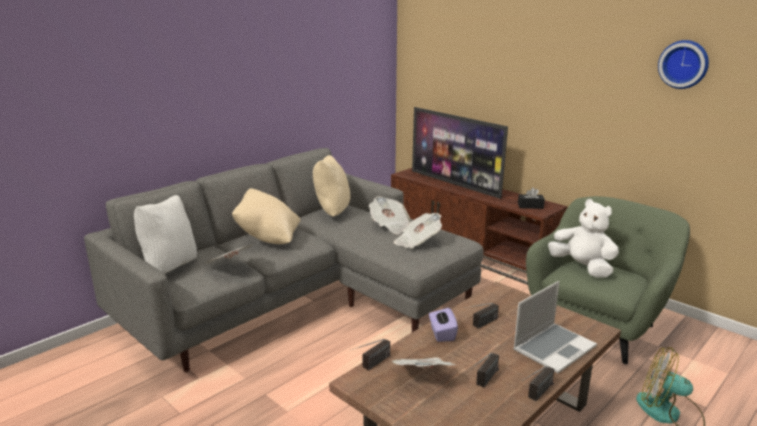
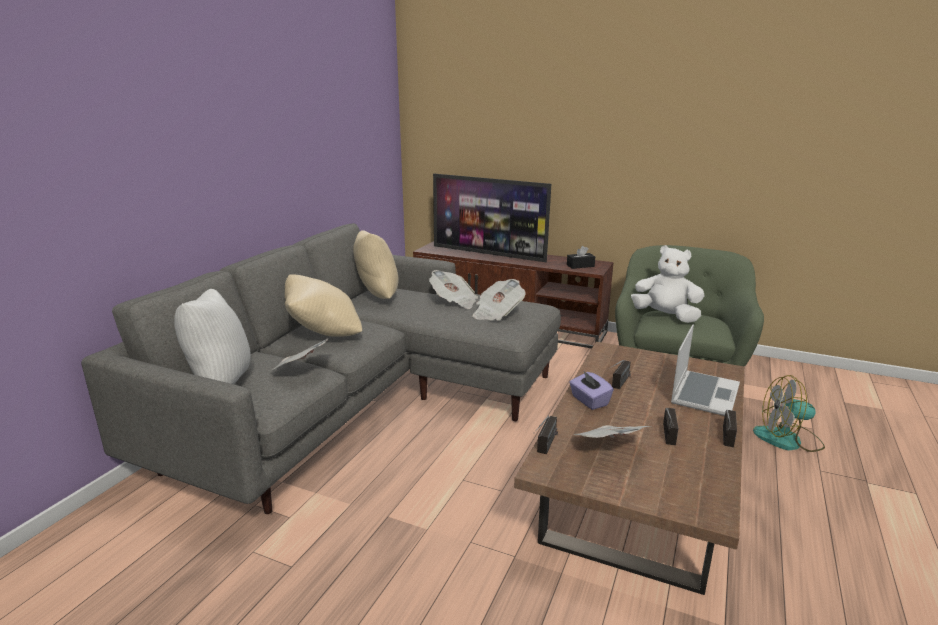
camera: 20 degrees left, 0 degrees up
wall clock [658,40,709,89] -> none

